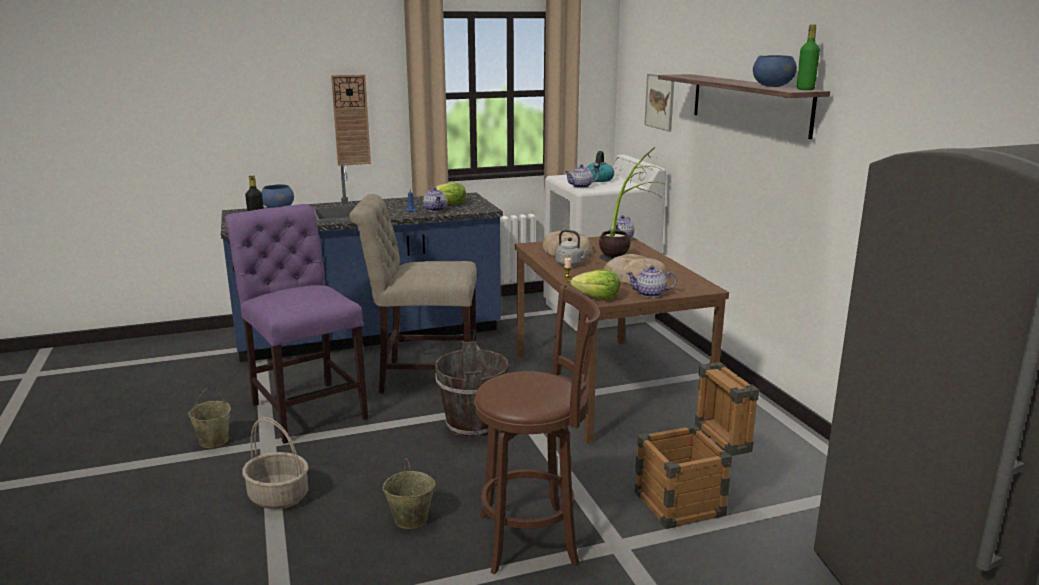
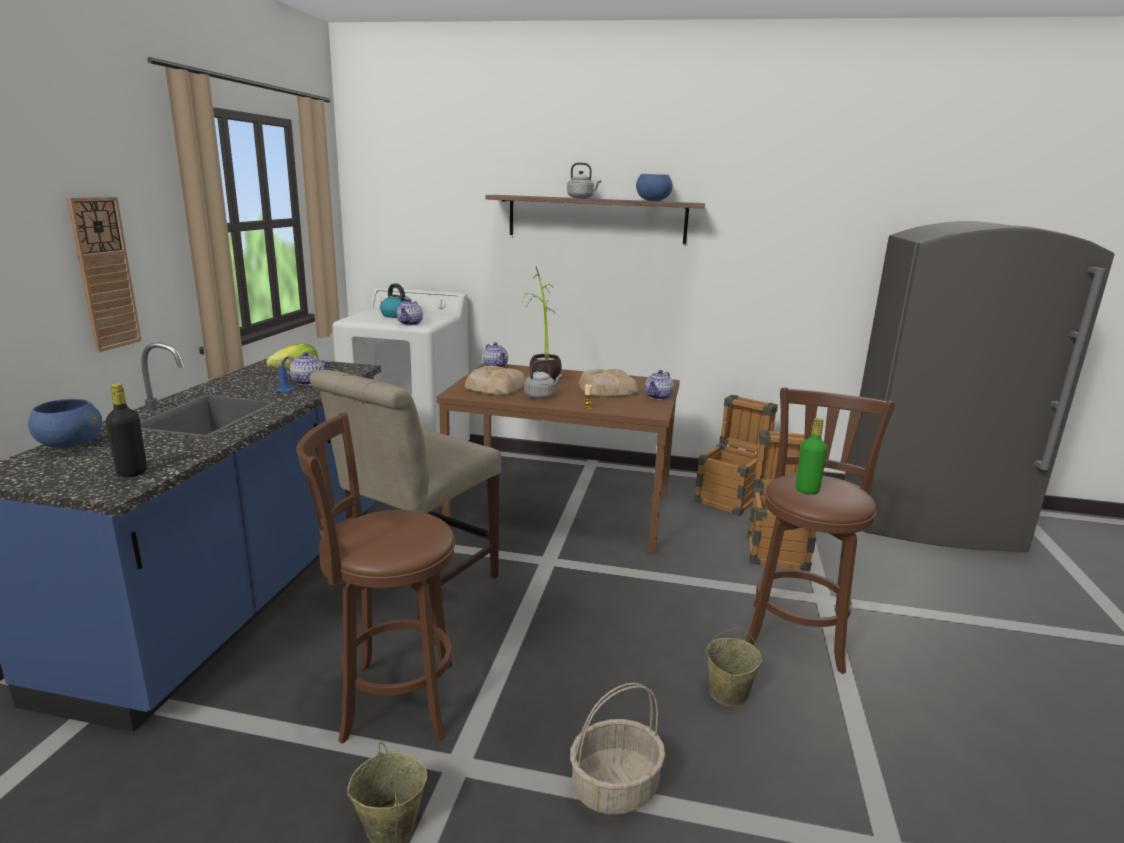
camera: 60 degrees left, 0 degrees up
purple chair [225,204,368,444] -> brown stool [296,412,455,744]
brown bucket [435,341,509,438] -> none
lettuce [570,270,620,299] -> none
picture [644,73,674,132] -> none
green bottle [797,24,820,90] -> green bottle moved to [796,418,828,495]
none -> grey kettle [567,162,602,198]
none -> crate [694,395,778,516]

